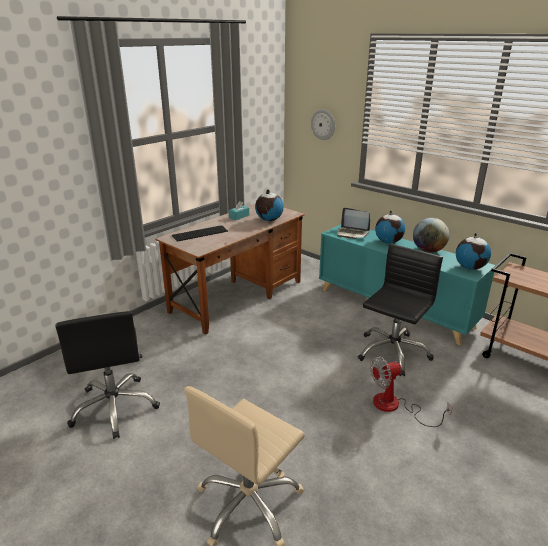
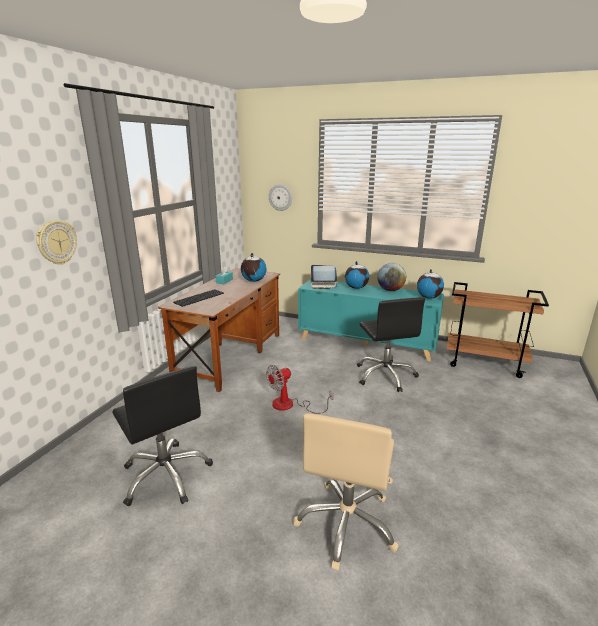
camera: 20 degrees left, 5 degrees down
black office chair [358,244,443,376] -> black office chair turned 150 degrees clockwise [357,297,425,392]
fan [371,356,453,427] -> fan moved to [266,365,333,414]
none -> wall clock [36,220,77,265]

